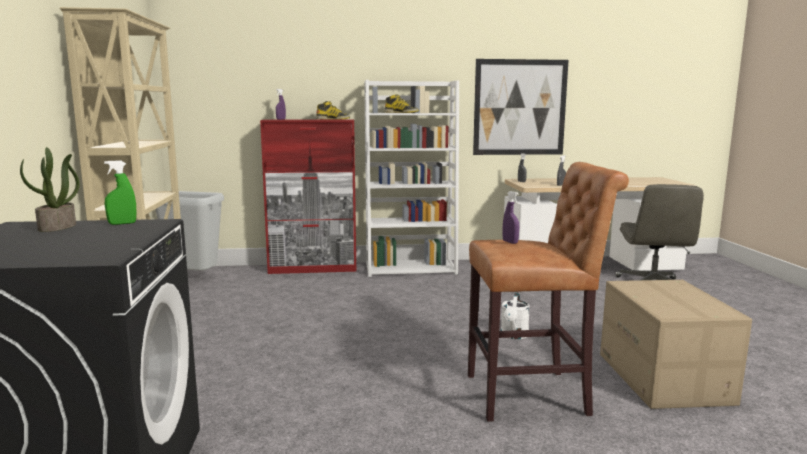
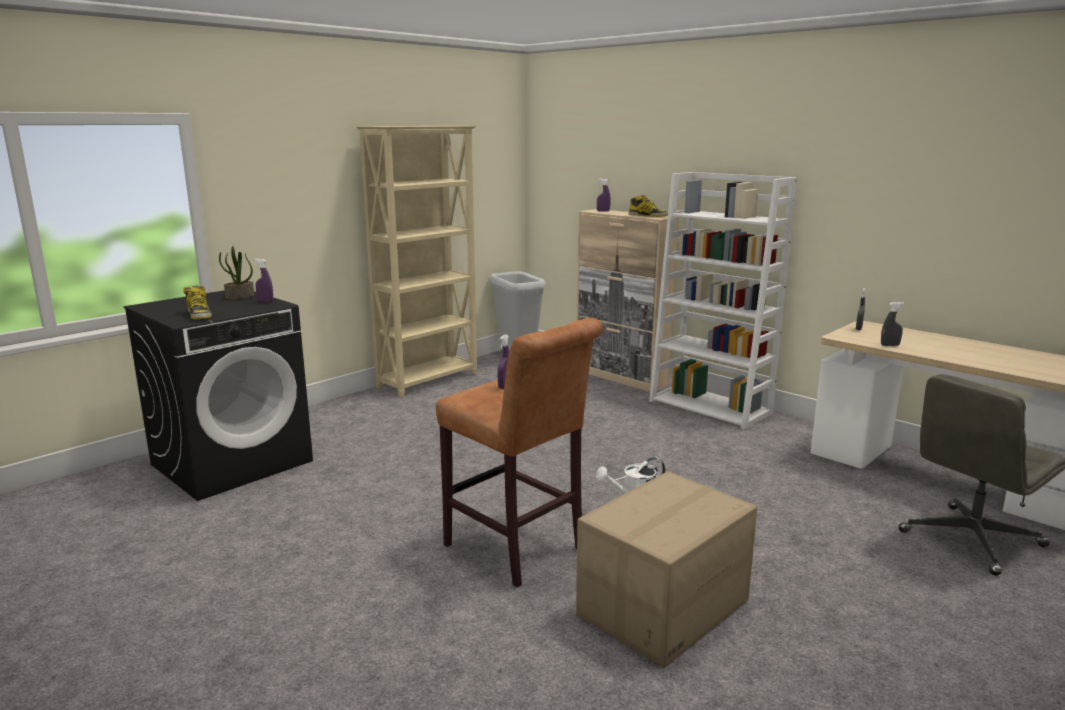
camera: 50 degrees right, 5 degrees up
green spray bottle [104,161,136,225] -> purple spray bottle [255,258,273,302]
red cabinet [260,119,356,274] -> beige cabinet [577,209,679,392]
boot [384,94,419,113] -> boot moved to [183,285,212,319]
picture [473,59,569,155] -> none

